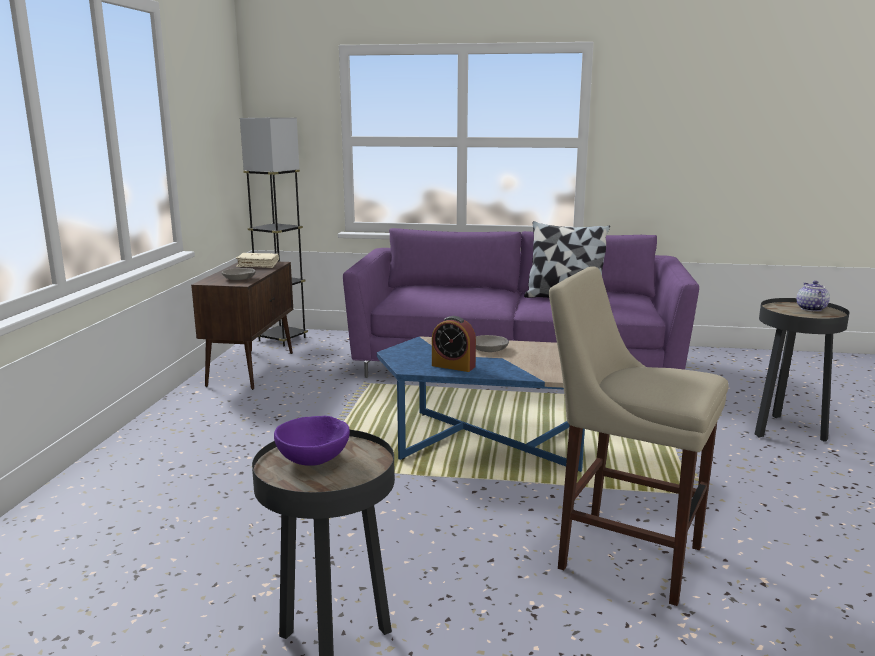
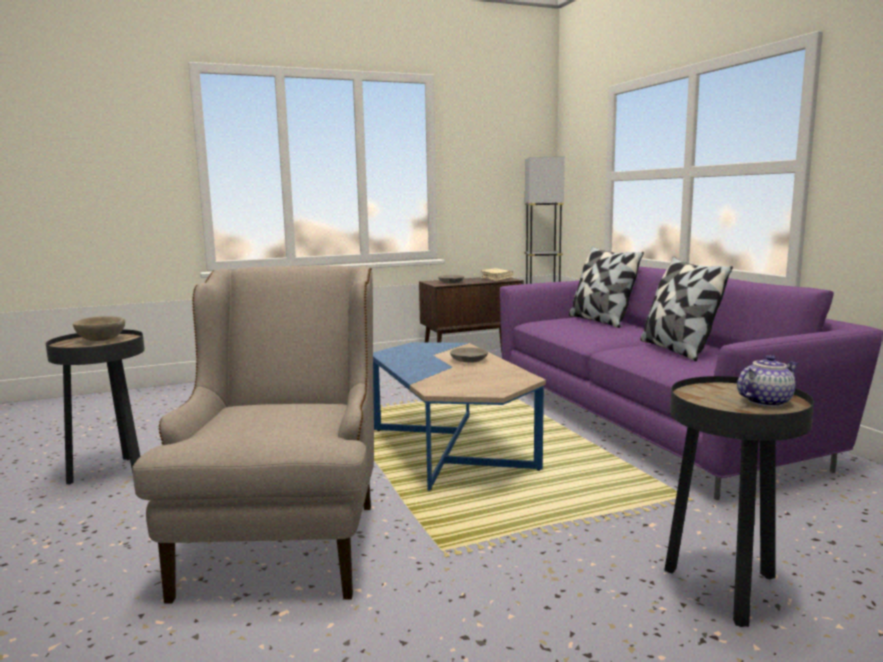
camera: 60 degrees right, 5 degrees down
purple bowl [274,416,350,466] -> beige bowl [73,316,125,341]
alarm clock [432,316,476,372] -> none
beige stool [549,266,729,606] -> beige armchair [132,265,374,604]
none -> pillow [569,246,644,328]

